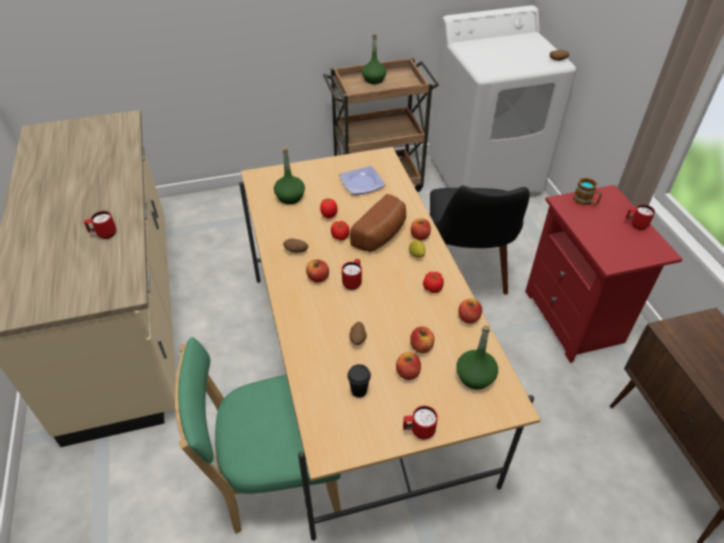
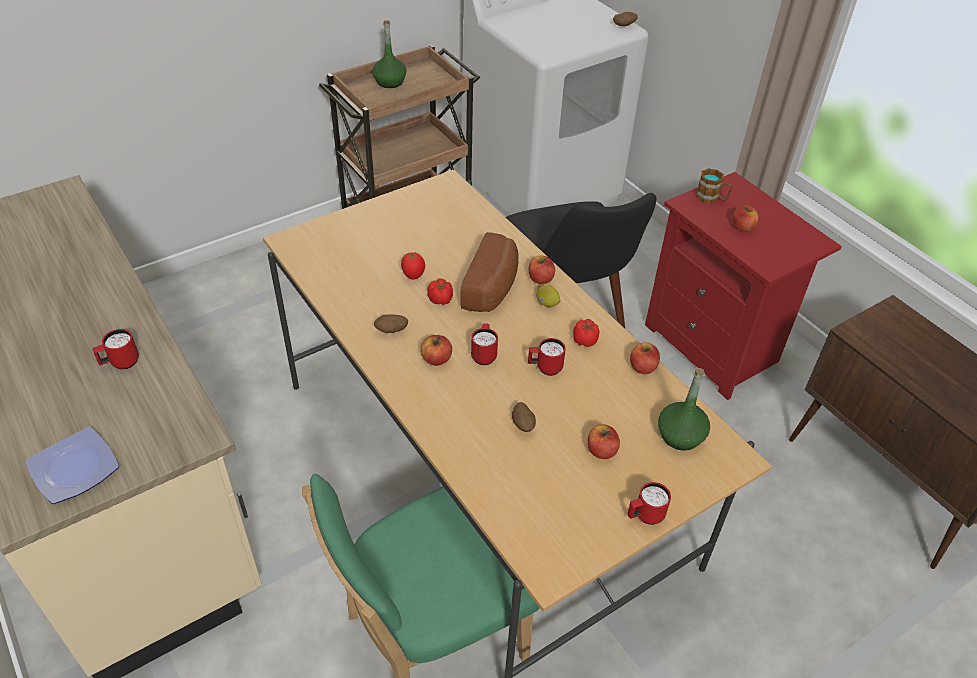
camera: 20 degrees left, 0 degrees up
green bottle [274,146,305,204] -> none
plate [339,166,385,195] -> plate moved to [25,427,119,504]
black cup [347,364,371,398] -> none
apple [410,326,435,353] -> apple moved to [733,205,759,231]
red mug [626,204,655,230] -> red mug moved to [528,338,566,376]

